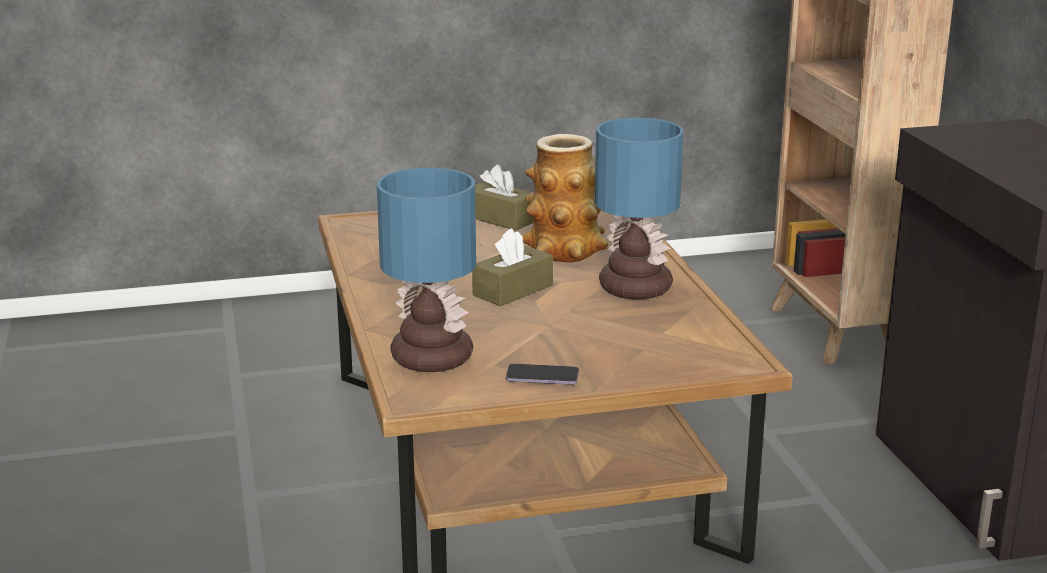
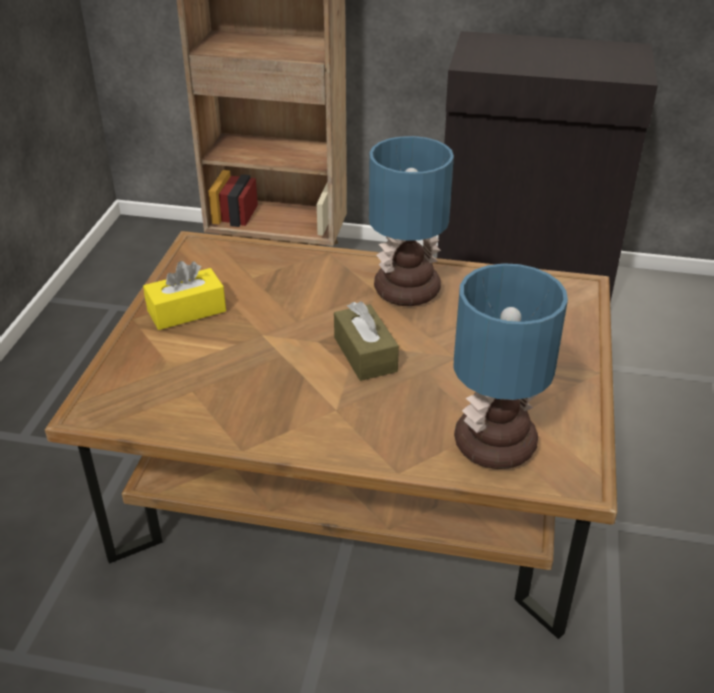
camera: 65 degrees left, 15 degrees up
brown tissue box [475,165,534,231] -> yellow tissue box [143,261,226,330]
phone [506,364,579,385] -> none
vase [522,134,609,263] -> none

